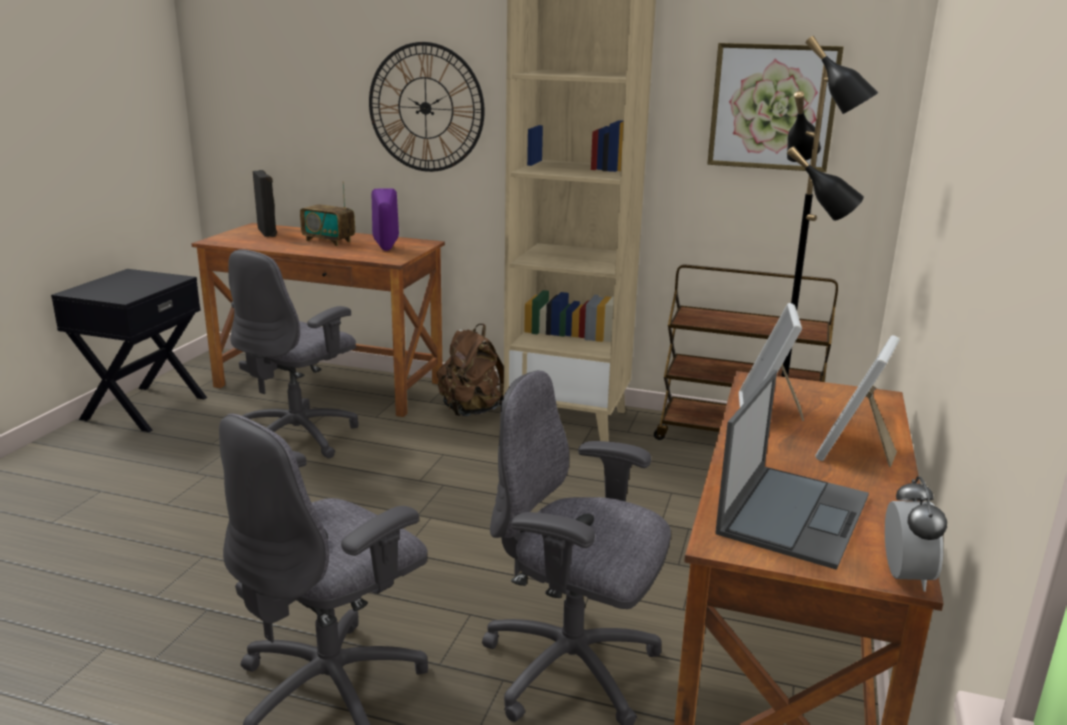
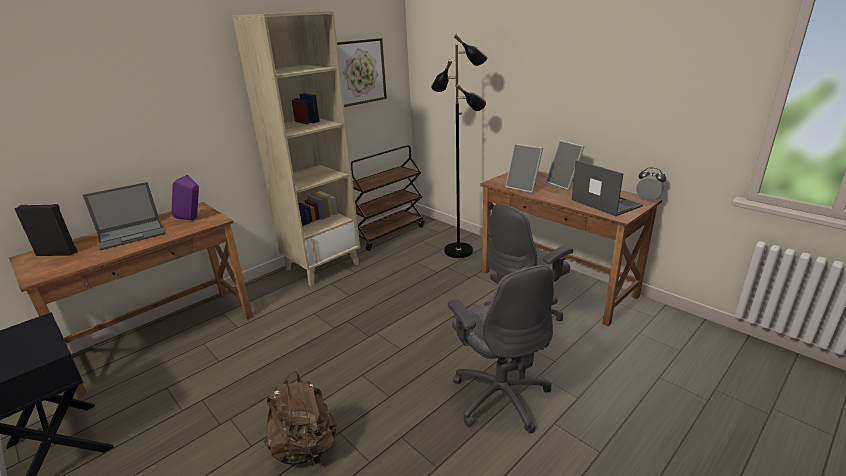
camera: 60 degrees left, 5 degrees up
grey office chair [228,249,359,459] -> none
radio [300,181,355,246] -> laptop [83,182,165,250]
wall clock [369,42,485,172] -> none
brown backpack [437,324,504,416] -> brown backpack moved to [264,371,337,468]

